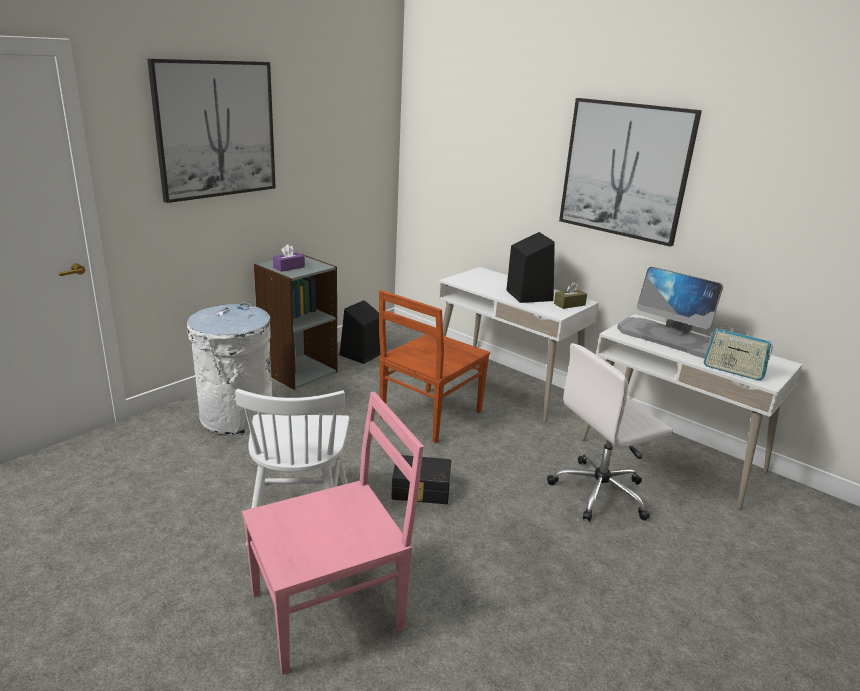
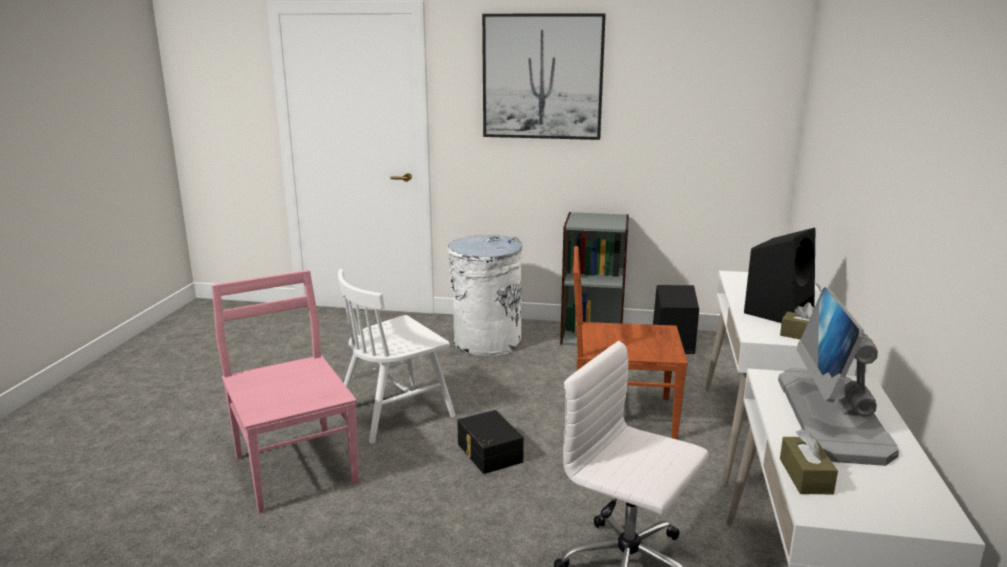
camera: 60 degrees right, 5 degrees down
pink chair [242,392,424,675] -> pink chair turned 150 degrees counterclockwise [212,270,359,514]
purple tissue box [273,244,305,272] -> none
picture [559,98,702,247] -> none
radio [704,323,773,381] -> brown tissue box [780,429,838,495]

